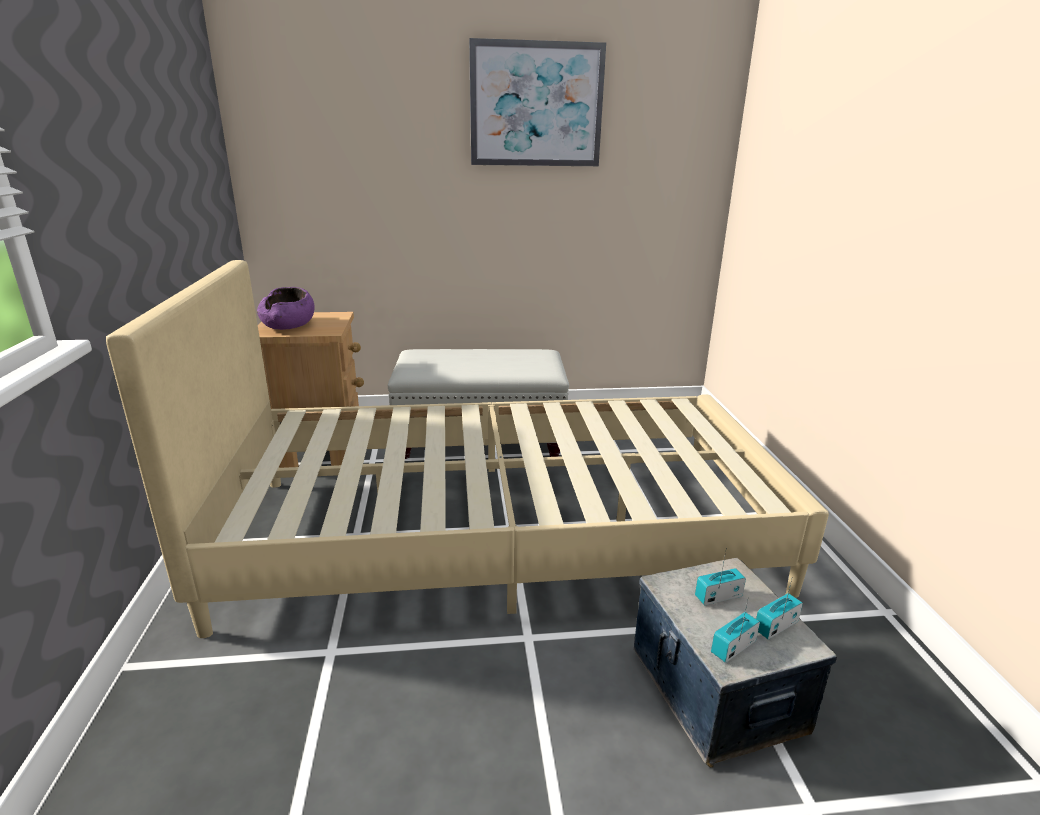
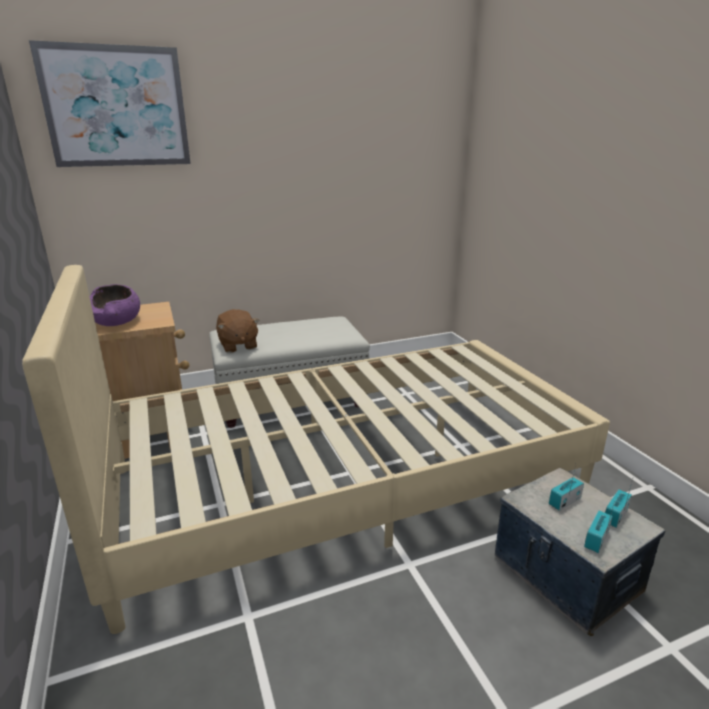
camera: 15 degrees left, 0 degrees up
picture [469,38,606,166] -> picture moved to [29,40,191,167]
none -> brown plush toy [216,309,260,353]

